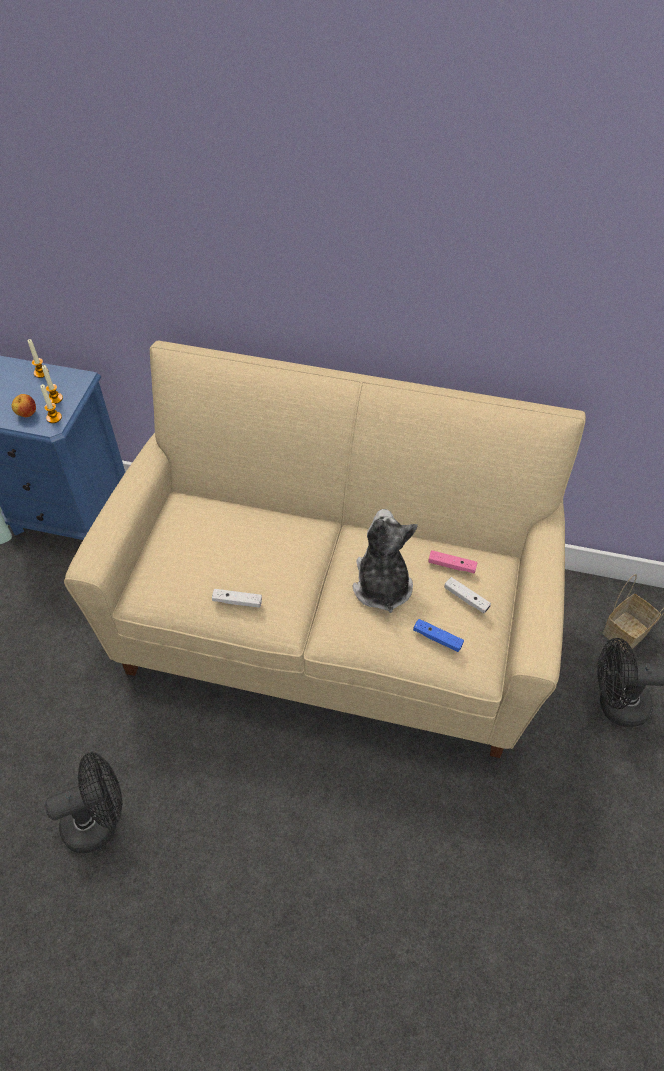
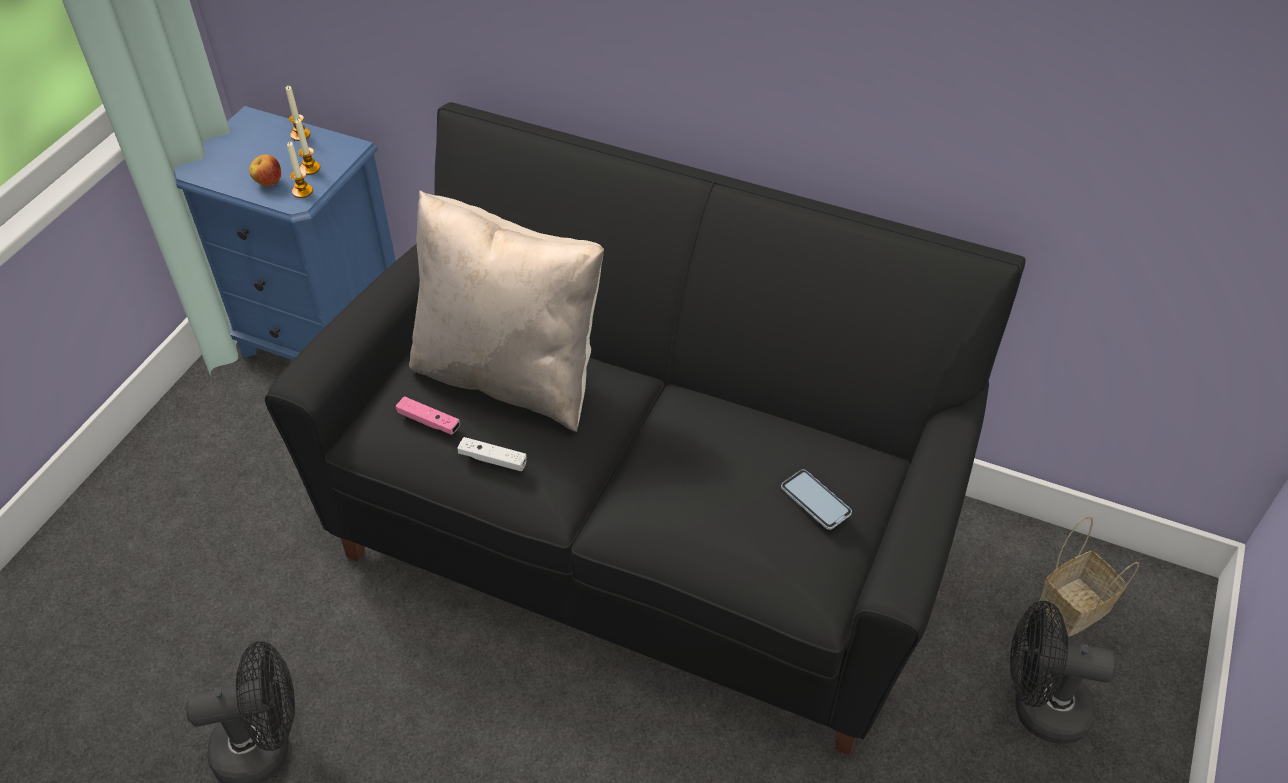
camera: 10 degrees right, 5 degrees down
beige sofa [64,341,586,758] -> black sofa [265,102,1025,755]
plush toy [353,509,418,613] -> none
blue game controller [413,619,464,652] -> none
pink game controller [429,550,477,573] -> pink game controller moved to [396,396,460,435]
white game controller [444,577,491,614] -> phone [781,469,852,530]
none -> beige pillow [409,190,604,432]

